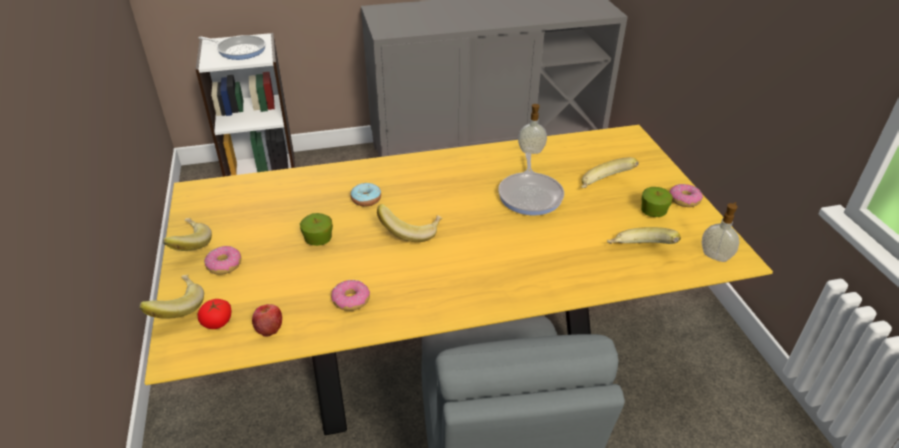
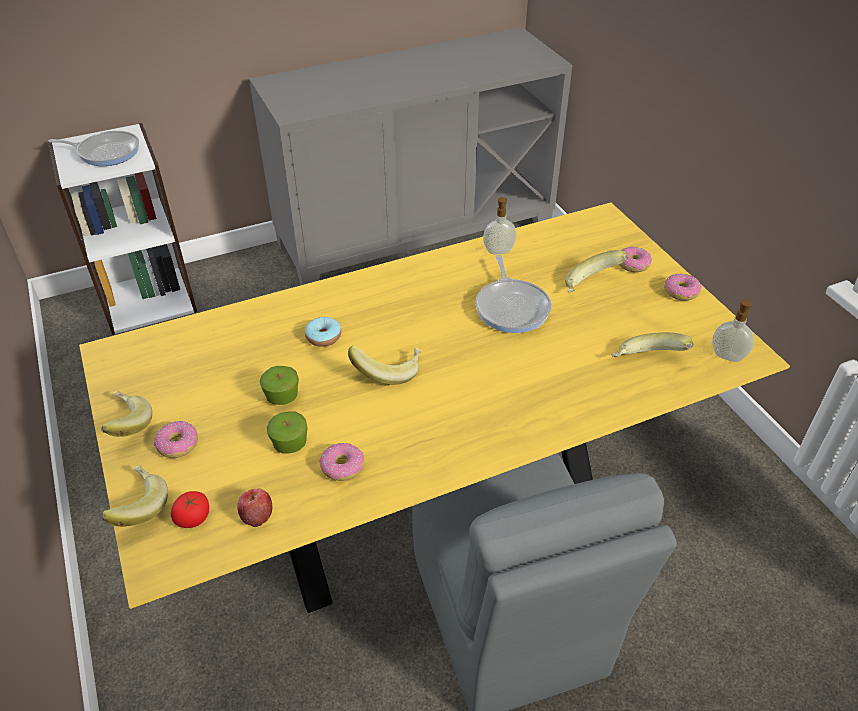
camera: 10 degrees left, 5 degrees up
apple [641,187,673,217] -> apple moved to [267,412,308,453]
none -> donut [619,247,652,272]

